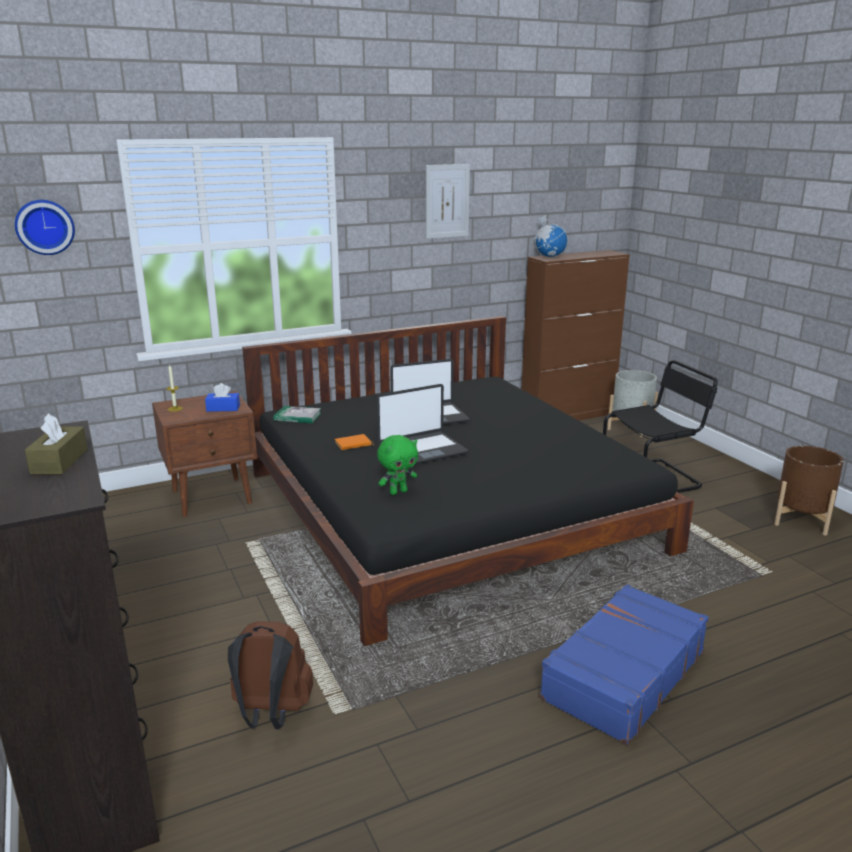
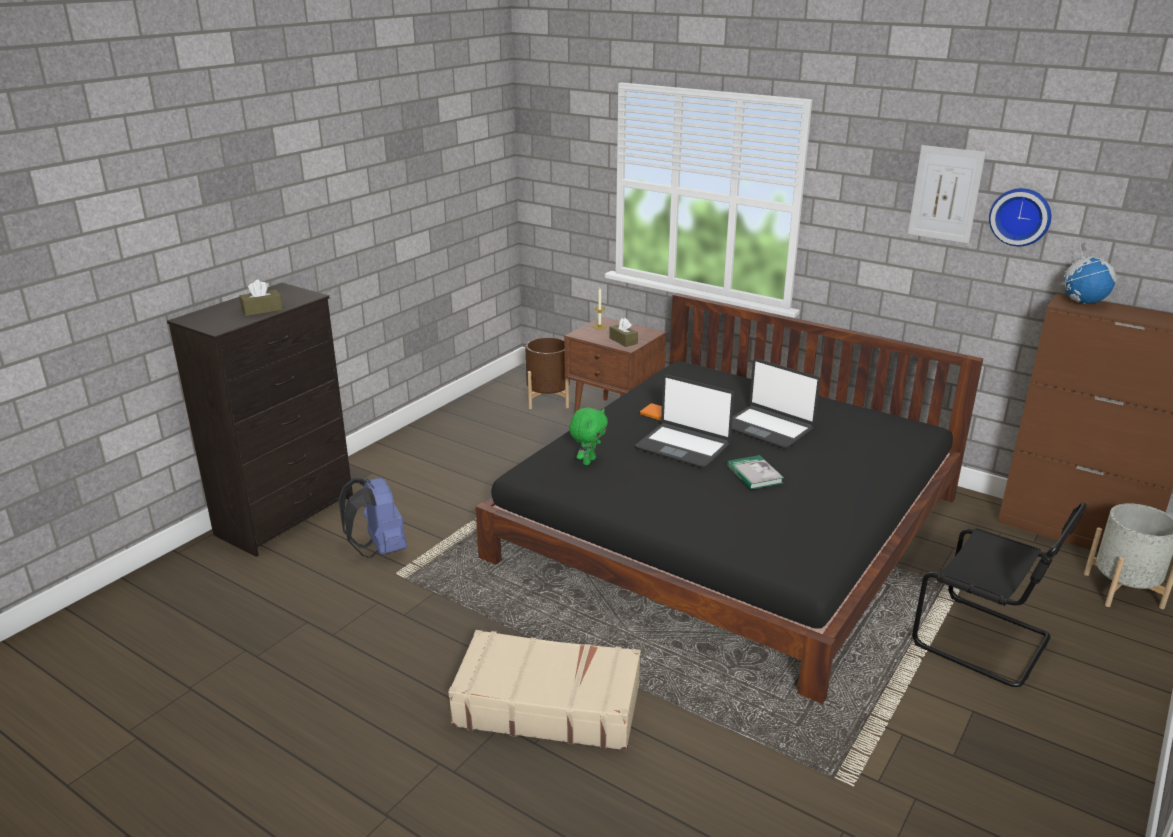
camera: 60 degrees right, 5 degrees up
wall clock [15,200,75,255] -> wall clock moved to [989,188,1051,246]
blue tissue box [205,383,240,412] -> brown tissue box [609,318,638,347]
brown backpack [228,621,313,730] -> blue backpack [338,478,407,558]
book [273,406,321,423] -> book moved to [727,455,784,490]
green plush toy [377,435,418,495] -> green plush toy turned 90 degrees counterclockwise [569,407,608,465]
blue suitcase [540,584,709,745] -> beige suitcase [448,630,641,751]
brown planter [774,446,844,536] -> brown planter moved to [525,337,570,409]

